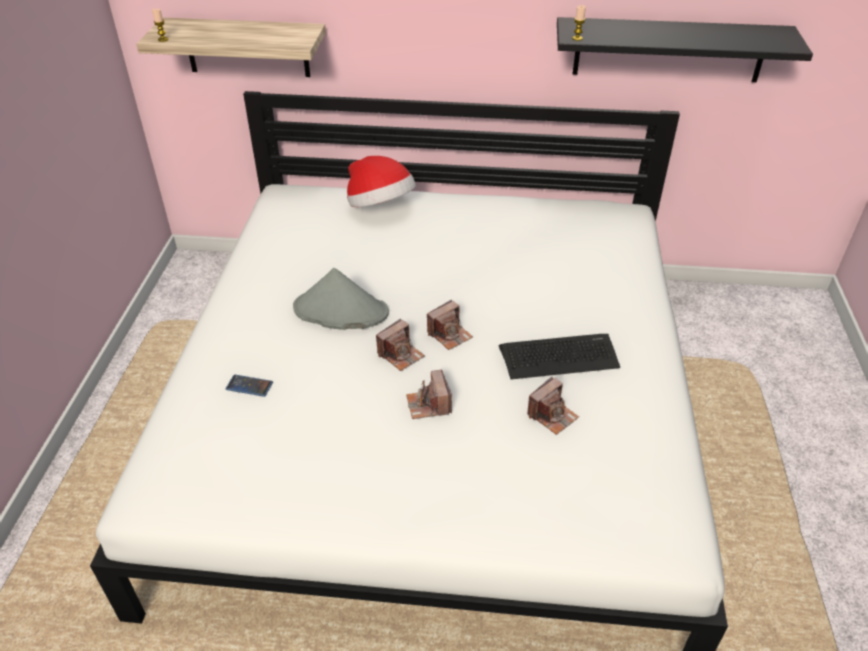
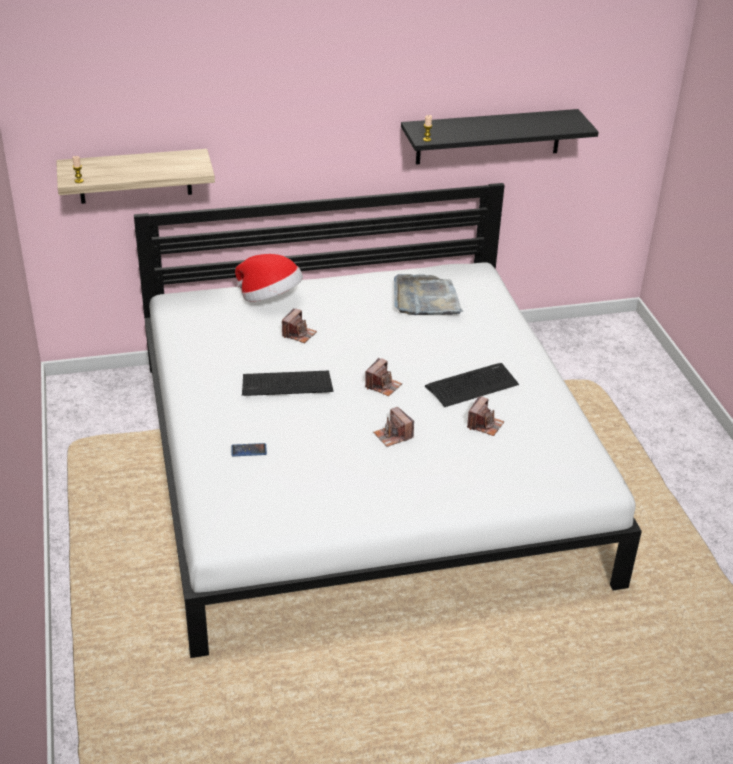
camera: 20 degrees left, 5 degrees down
grey hat [293,268,389,330] -> keyboard [242,371,334,396]
camera [376,319,425,371] -> camera moved to [282,308,317,343]
none -> grey tray [394,274,463,315]

